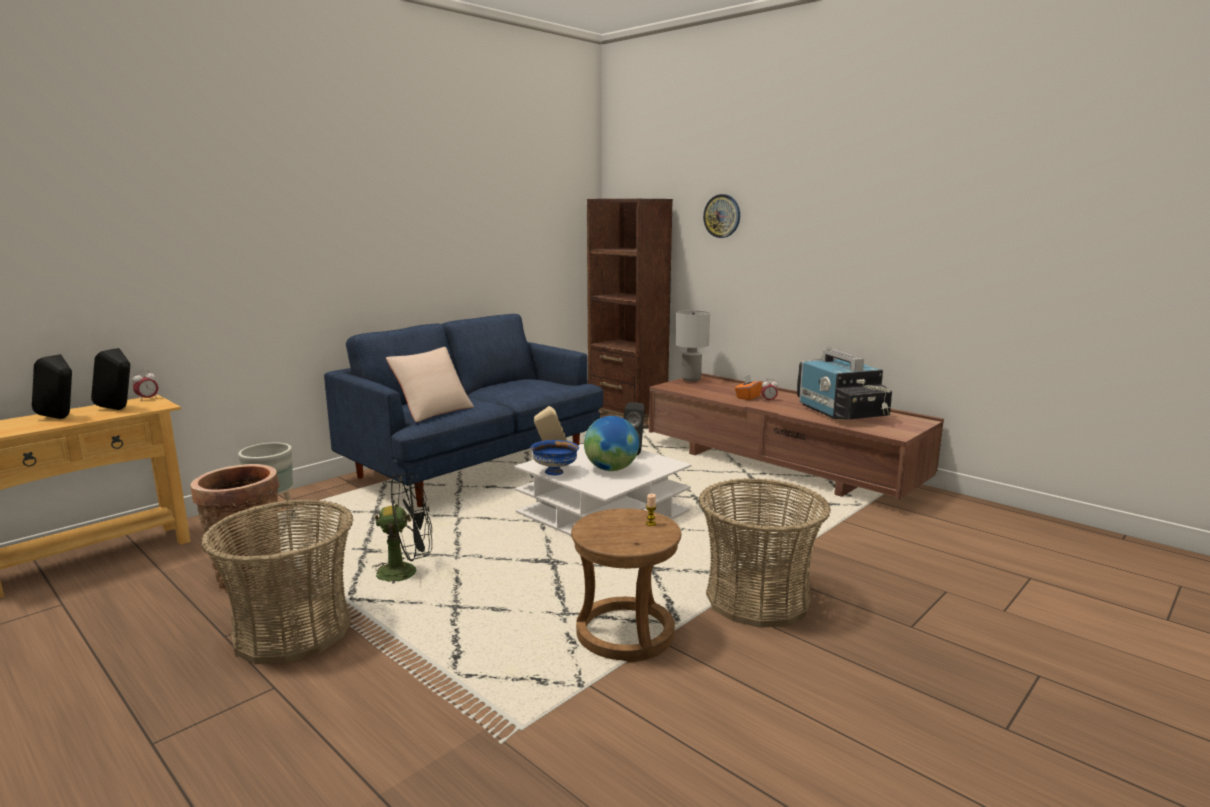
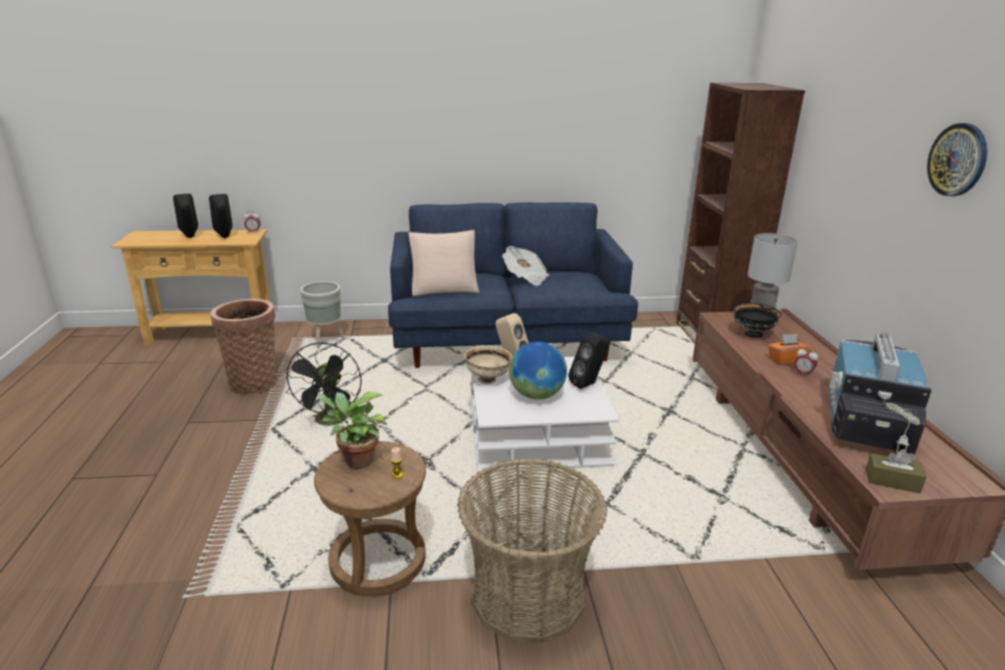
camera: 40 degrees right, 10 degrees up
basket [201,499,353,664] -> none
black fan [372,473,432,583] -> black fan turned 60 degrees clockwise [284,342,362,426]
blue bowl [530,440,579,475] -> beige bowl [464,346,512,384]
wall clock [703,194,740,238] -> wall clock moved to [927,123,987,196]
none -> potted plant [317,392,387,469]
none -> newspaper [502,246,549,286]
none -> black bowl [733,303,781,338]
none -> brown tissue box [866,449,926,493]

